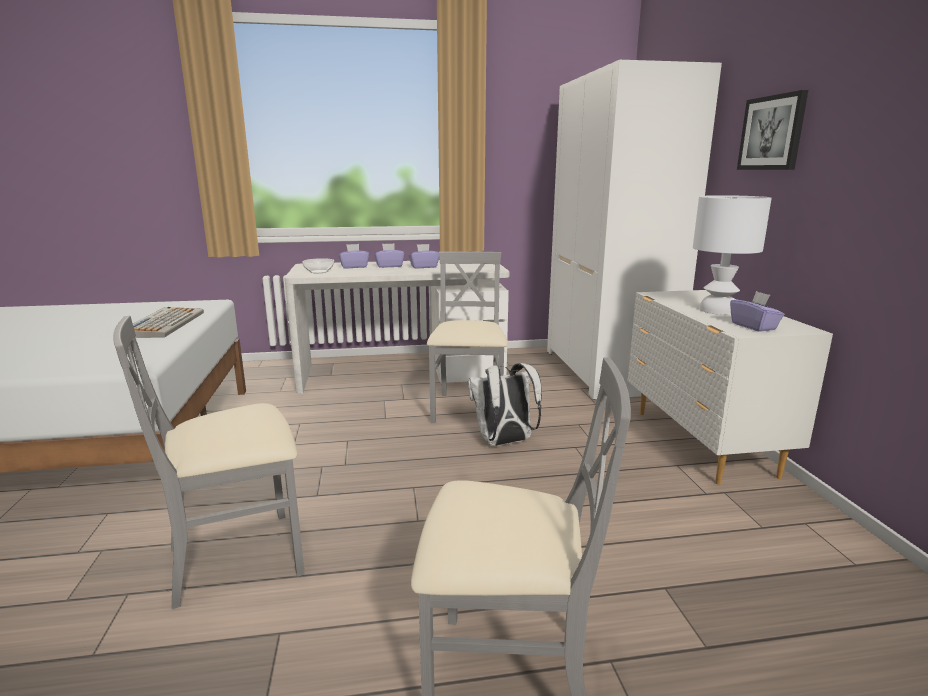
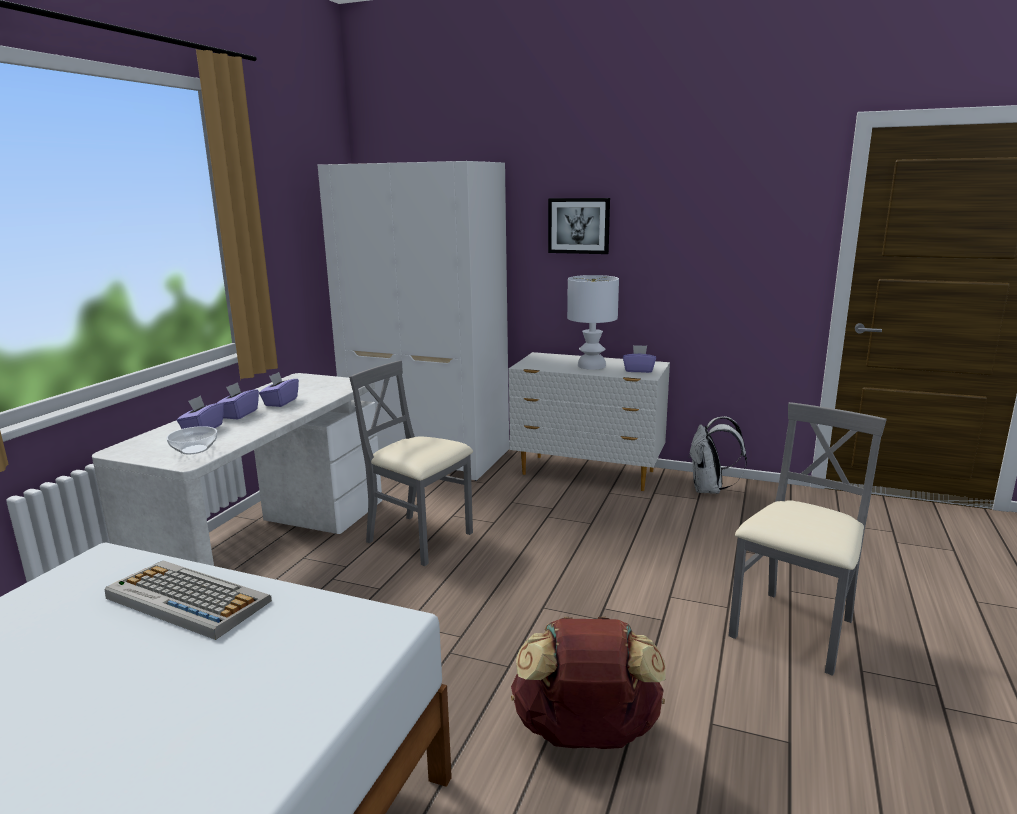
camera: 60 degrees left, 0 degrees up
grey chair [113,316,305,609] -> brown backpack [511,616,666,749]
white backpack [468,363,542,446] -> white backpack moved to [690,416,747,494]

